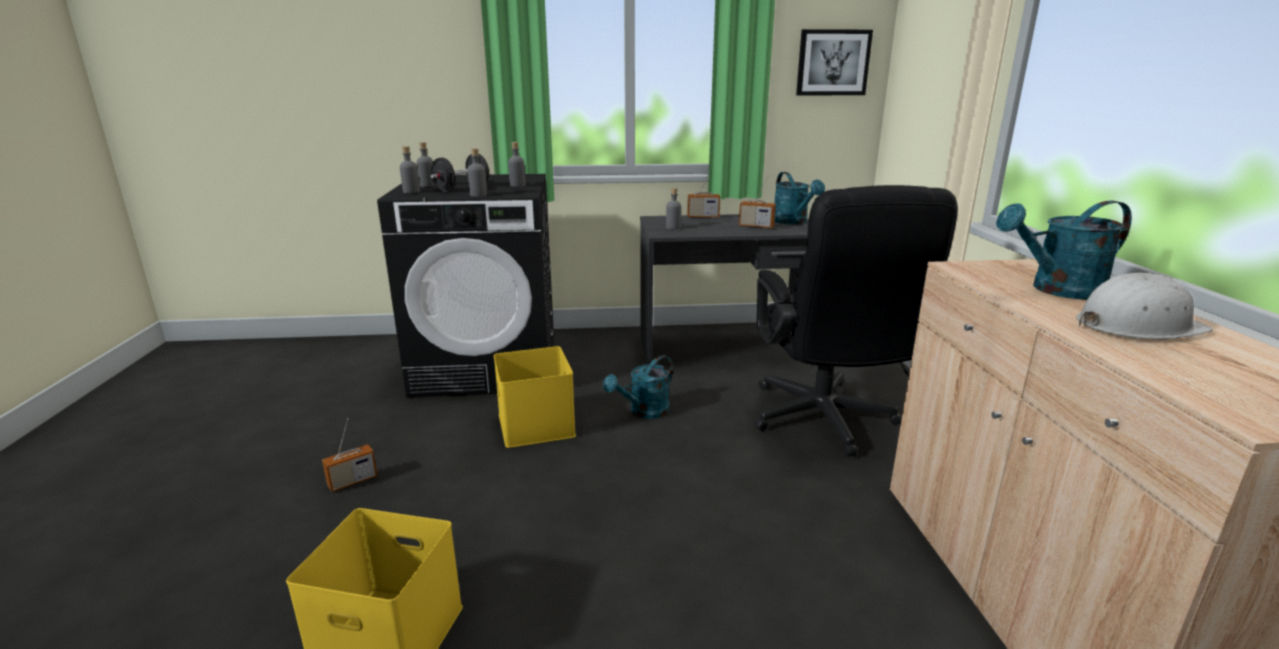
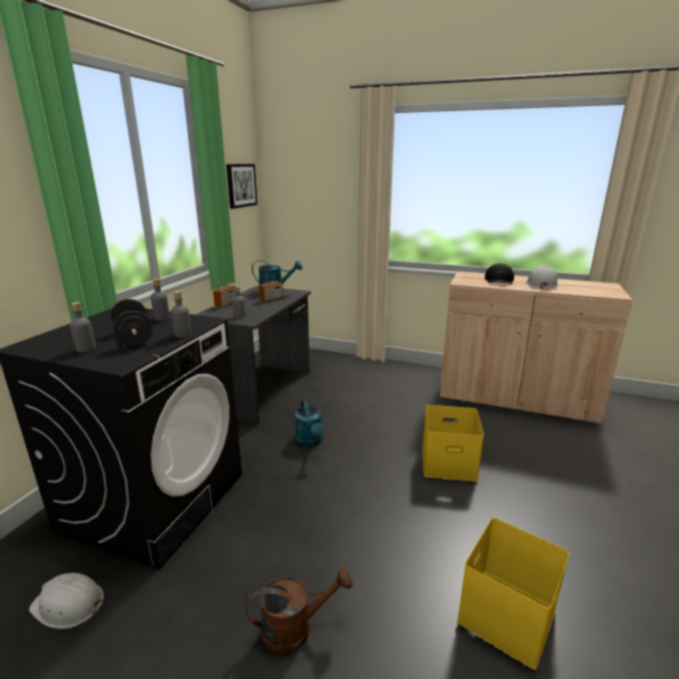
camera: 65 degrees left, 0 degrees up
radio [322,418,378,492] -> brown watering can [246,568,352,655]
grey bottle [400,146,420,193] -> none
yellow storage box [494,346,576,448] -> yellow storage box moved to [422,405,484,482]
black office chair [755,185,958,456] -> none
turquoise watering can [996,200,1132,300] -> black cap [485,263,514,285]
none -> white hard hat [29,573,104,629]

